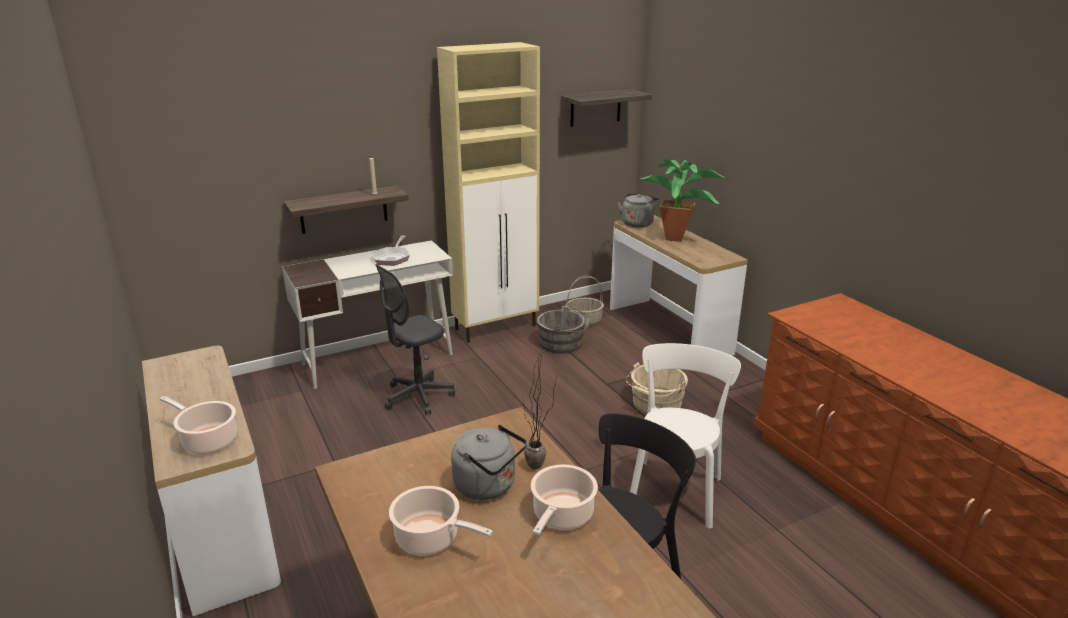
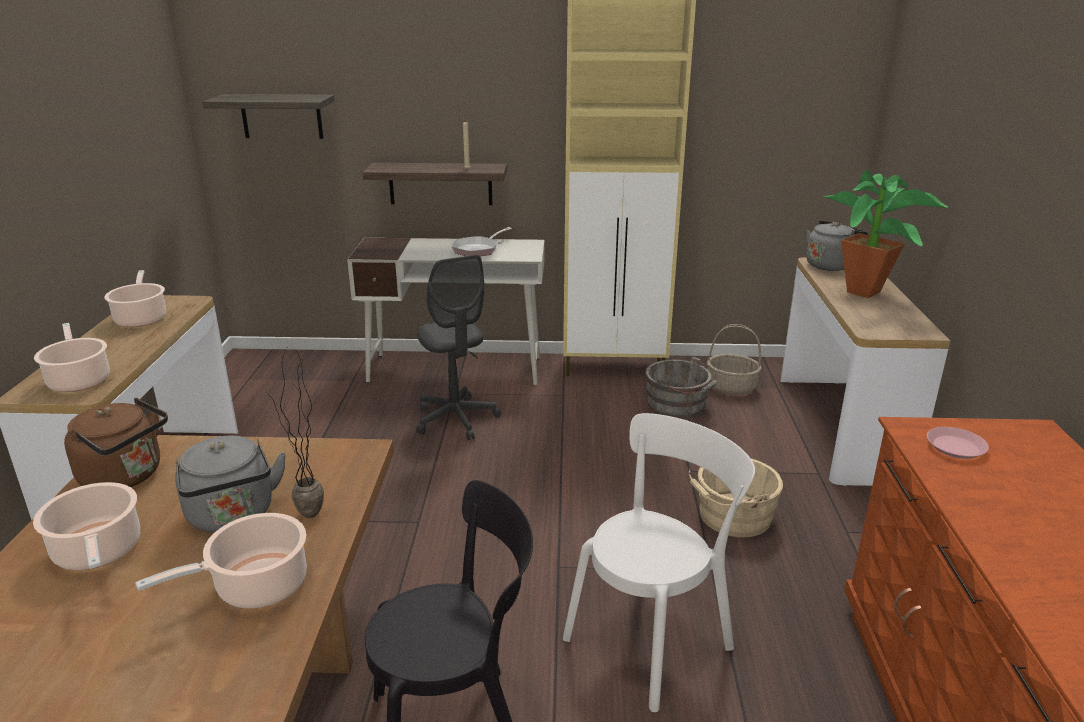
camera: 30 degrees right, 0 degrees up
grey office chair [375,264,455,415] -> grey office chair turned 105 degrees counterclockwise [416,255,501,440]
shelf [561,89,652,127] -> shelf moved to [203,94,335,139]
none -> brown kettle [64,398,168,487]
none -> cooking pot [104,270,166,327]
none -> pink plate [927,427,989,459]

